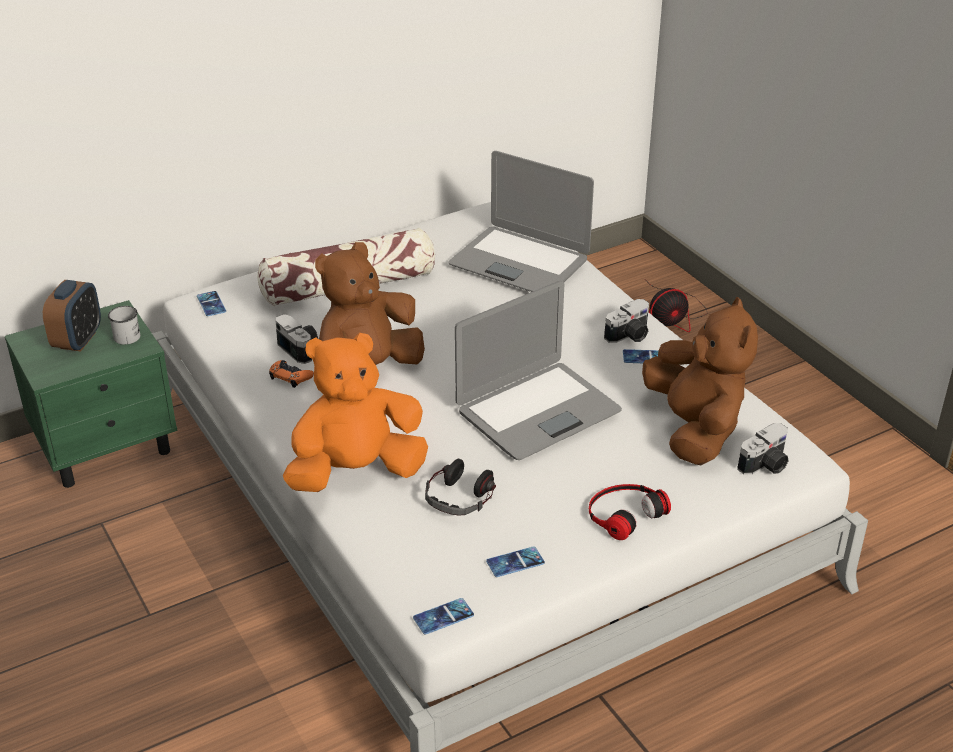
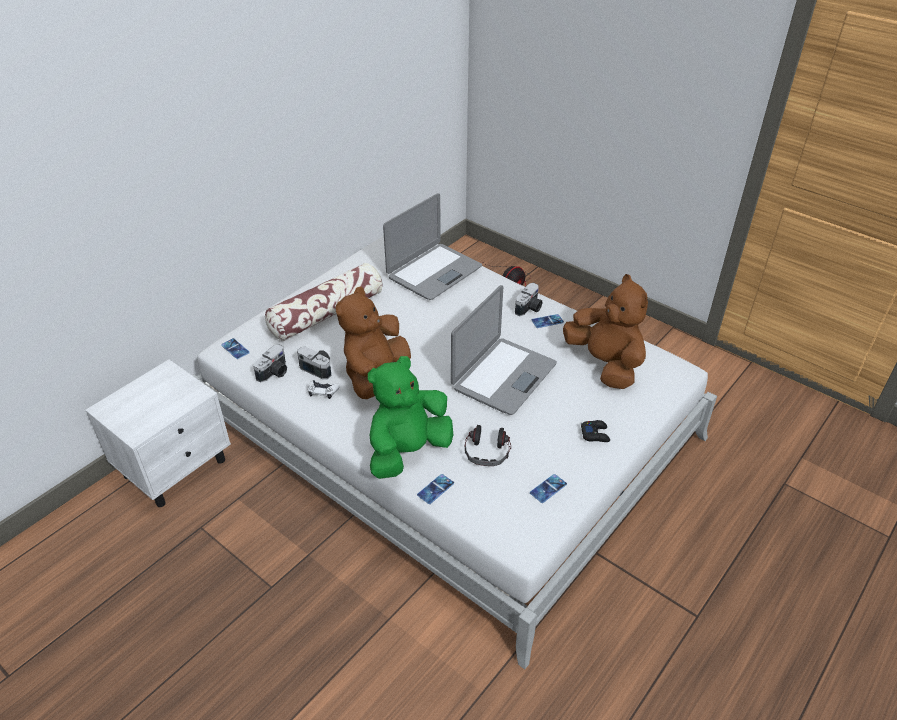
camera: 20 degrees left, 5 degrees up
green nightstand [5,300,177,488] -> white nightstand [85,359,231,507]
alarm clock [43,280,101,352] -> none
white mug [108,306,140,345] -> none
orange game controller [269,360,314,388] -> white game controller [308,380,340,399]
orange plush toy [283,333,428,492] -> green plush toy [368,356,453,479]
phone [413,598,474,635] -> phone moved to [417,474,454,504]
laptop [448,151,594,292] -> laptop turned 60 degrees counterclockwise [383,193,482,300]
headphones [589,484,671,540] -> black game controller [581,420,610,442]
camera [737,423,789,475] -> camera moved to [253,344,287,382]

